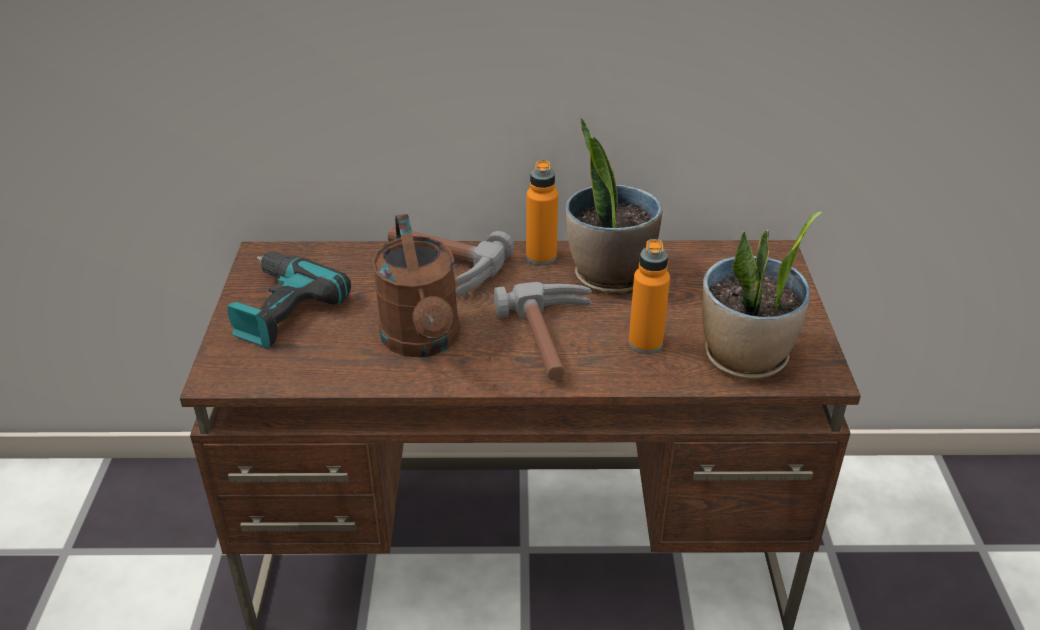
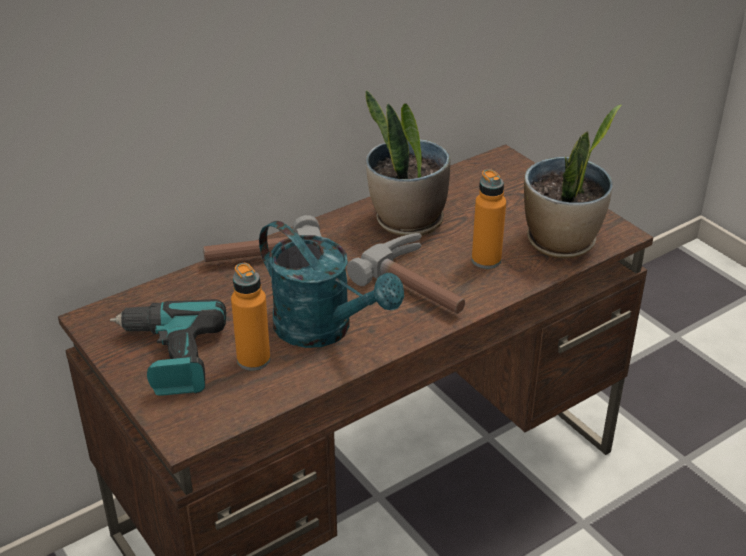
camera: 35 degrees left, 0 degrees up
brown watering can [372,214,460,358] -> turquoise watering can [259,221,404,348]
orange bottle [526,160,558,265] -> orange bottle moved to [231,263,270,371]

